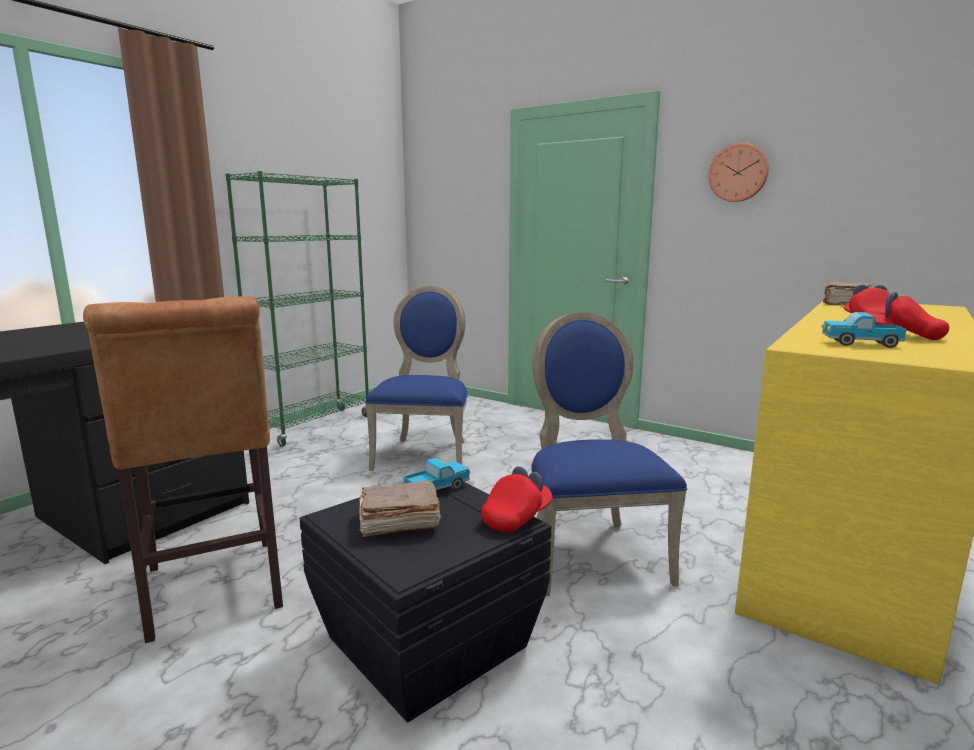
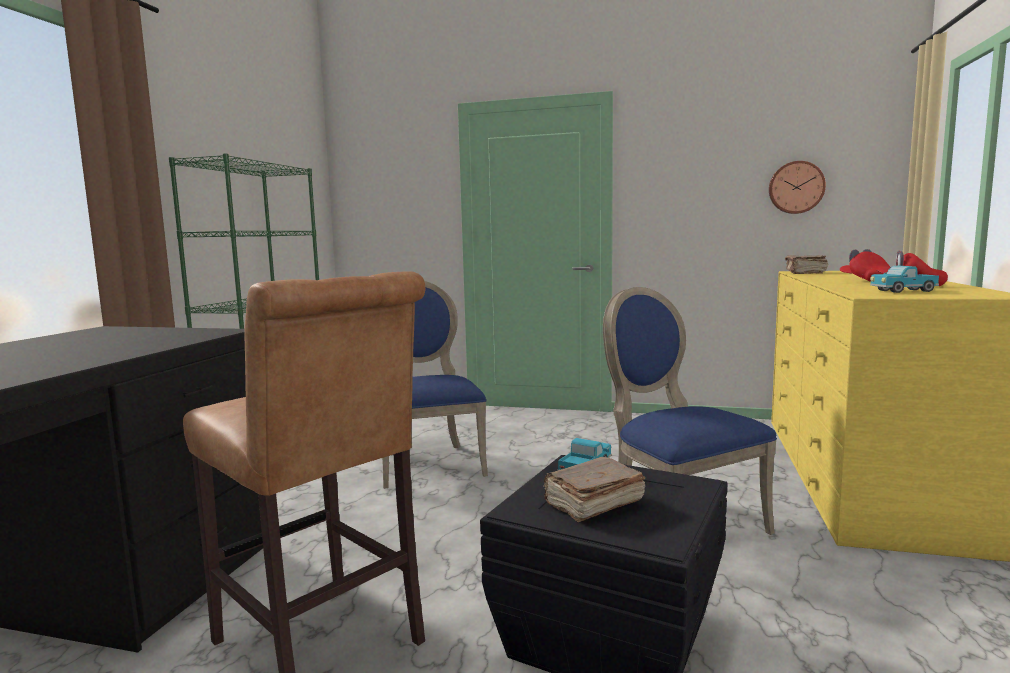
camera: 20 degrees left, 5 degrees down
red cap [481,466,552,532] -> none
wall clock [709,143,769,202] -> wall clock moved to [769,161,826,214]

